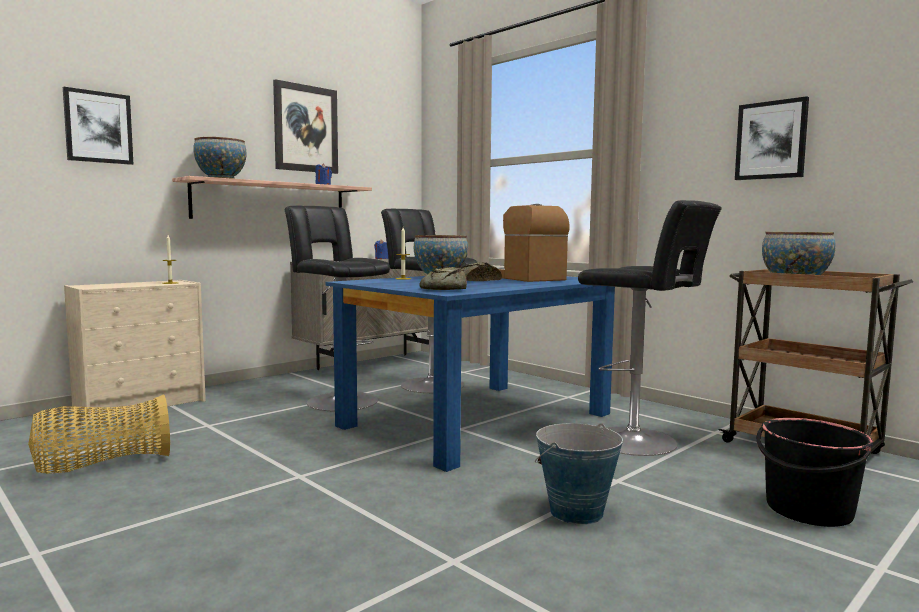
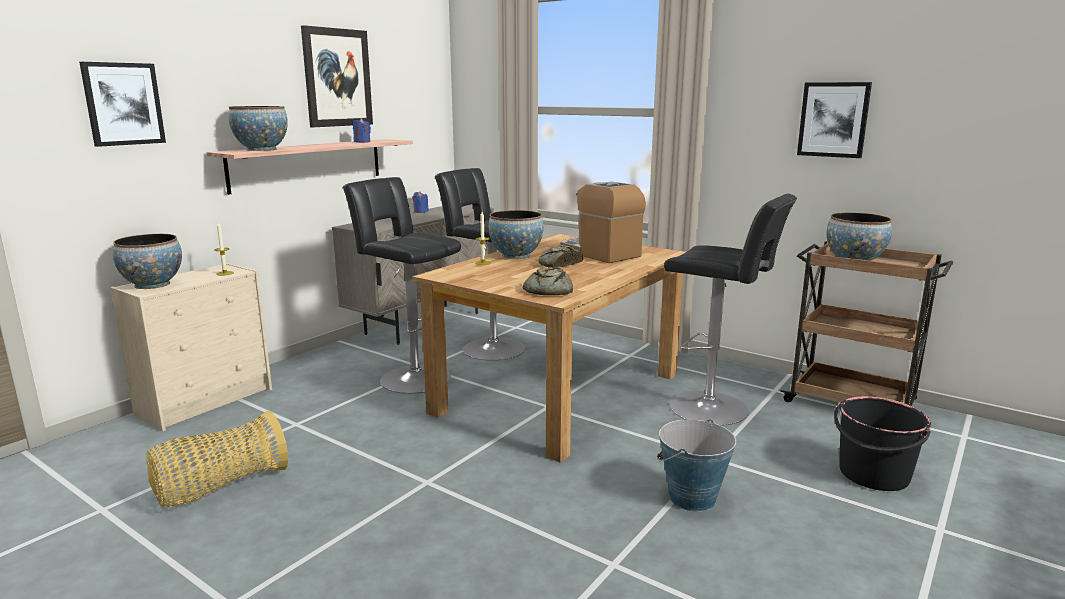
camera: 10 degrees left, 10 degrees up
blue dining table [325,276,615,472] -> brown dining table [412,234,686,463]
none -> bowl [113,234,182,289]

